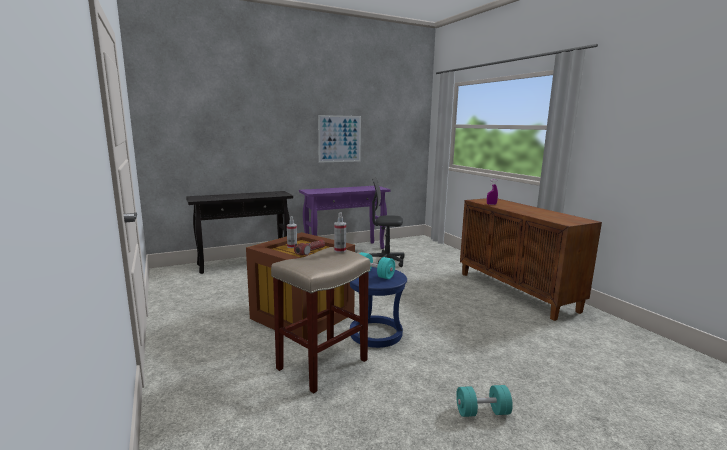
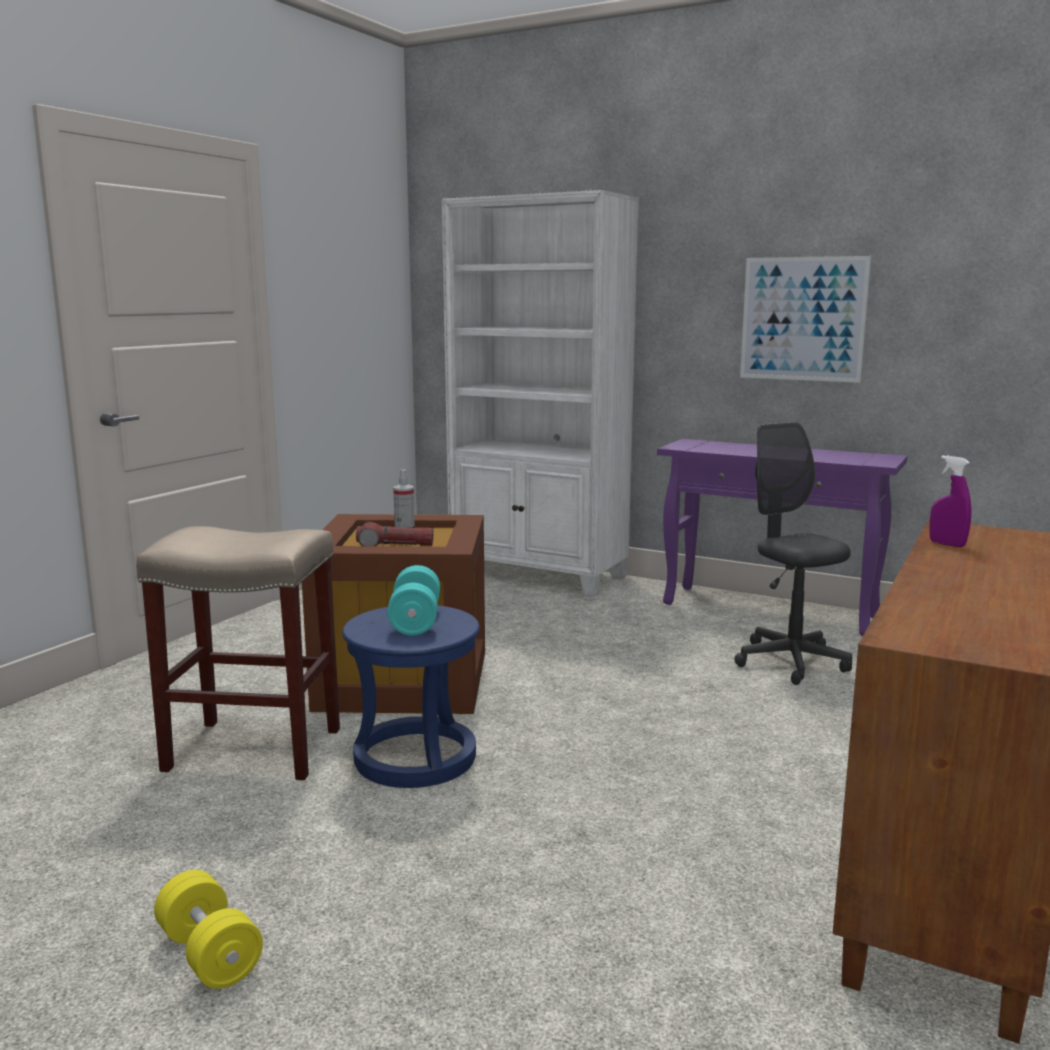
camera: 55 degrees right, 0 degrees up
black console table [186,191,293,274] -> white bookcase [442,190,639,597]
spray bottle [334,212,346,253] -> none
turquoise dumbbell [456,385,513,417] -> yellow dumbbell [154,870,263,989]

